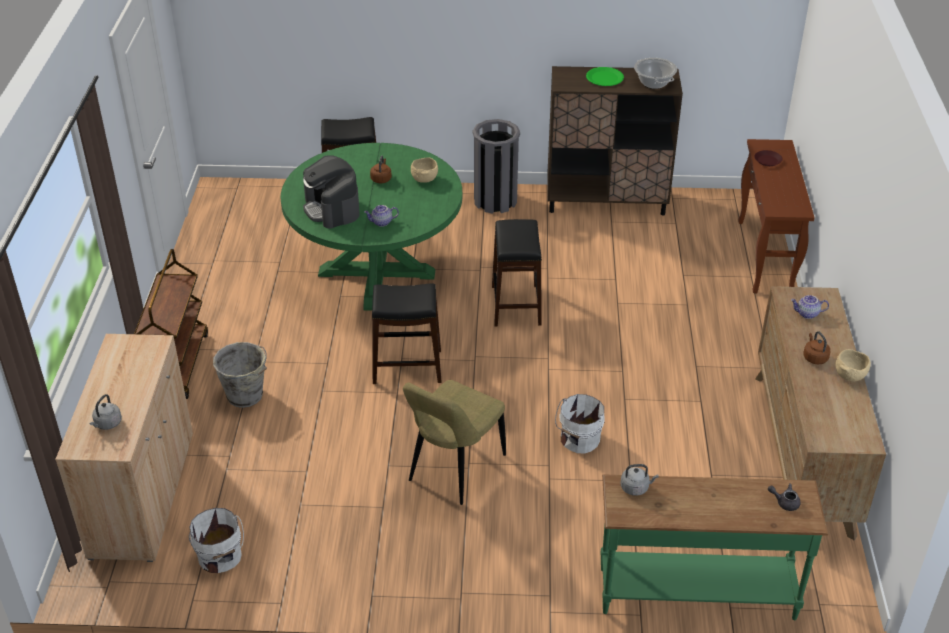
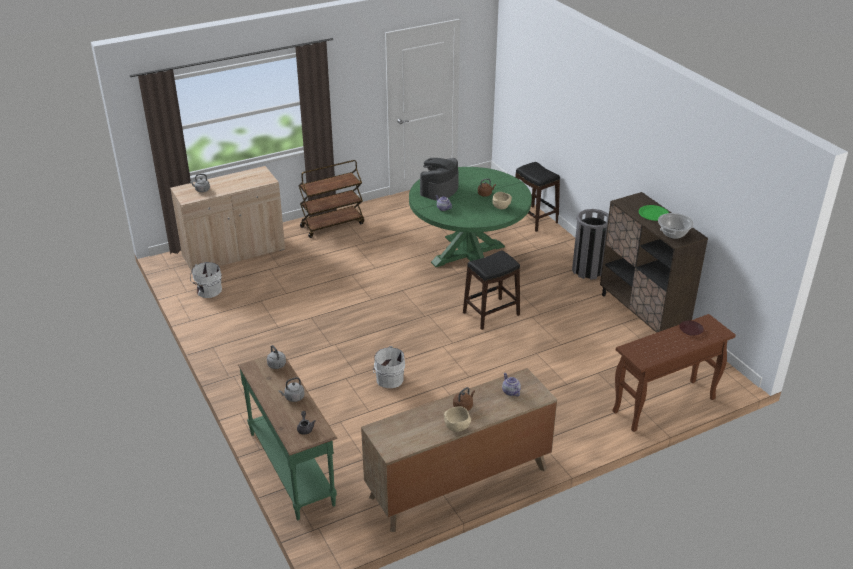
camera: 60 degrees right, 5 degrees down
grey bucket [213,342,267,408] -> none
black stool [372,283,442,384] -> none
beige chair [403,380,506,505] -> none
none -> grey kettle [278,377,305,402]

